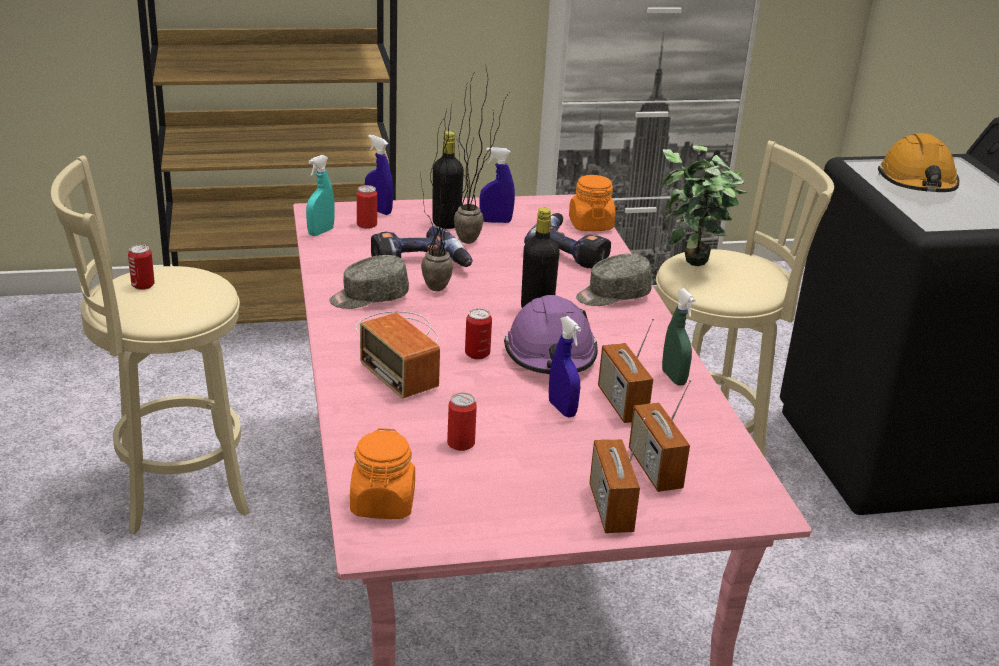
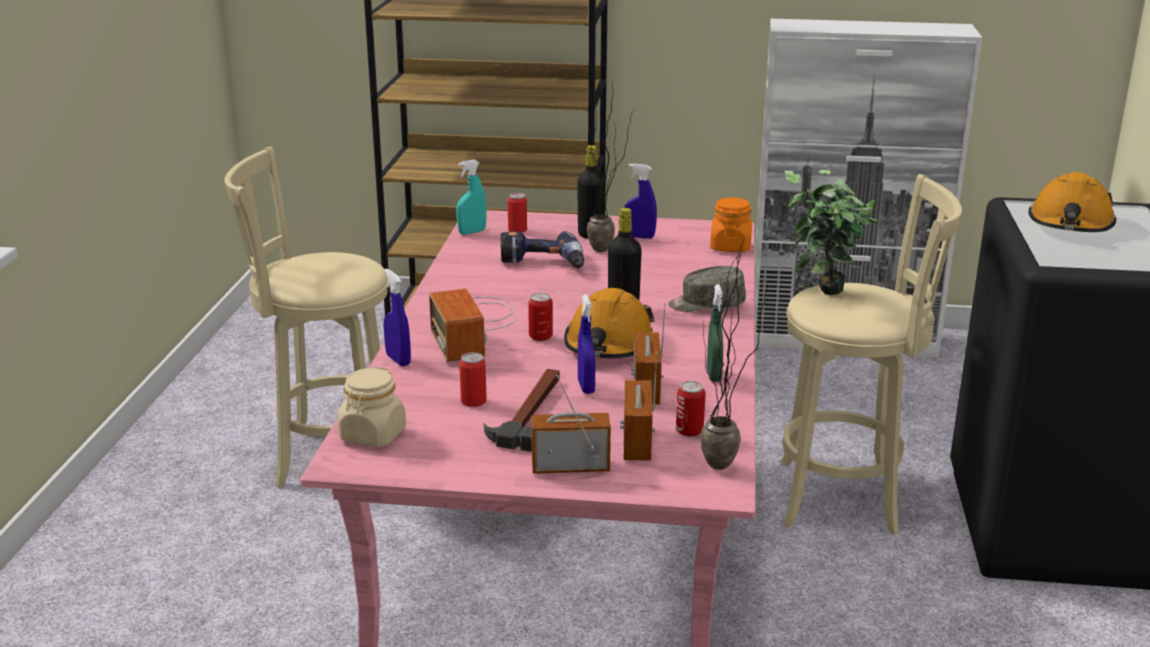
camera: 20 degrees right, 5 degrees down
can [128,244,155,290] -> can moved to [676,381,706,437]
grey cap [329,255,409,309] -> none
orange jar [350,428,415,519] -> beige jar [337,366,406,447]
blue spray bottle [365,134,393,215] -> blue spray bottle moved to [384,268,411,366]
potted plant [420,102,474,291] -> potted plant moved to [700,240,767,470]
purple hard hat [504,295,598,374] -> orange hard hat [564,288,655,358]
power drill [524,213,611,269] -> none
radio [589,418,645,533] -> radio turned 75 degrees clockwise [531,375,611,474]
none -> hammer [483,369,559,452]

